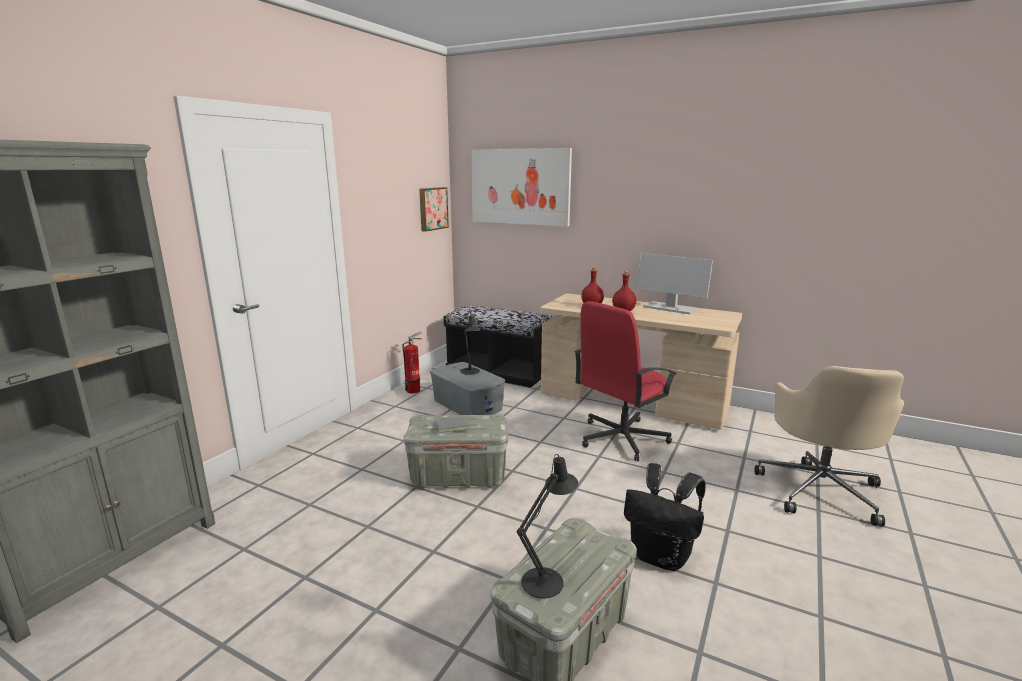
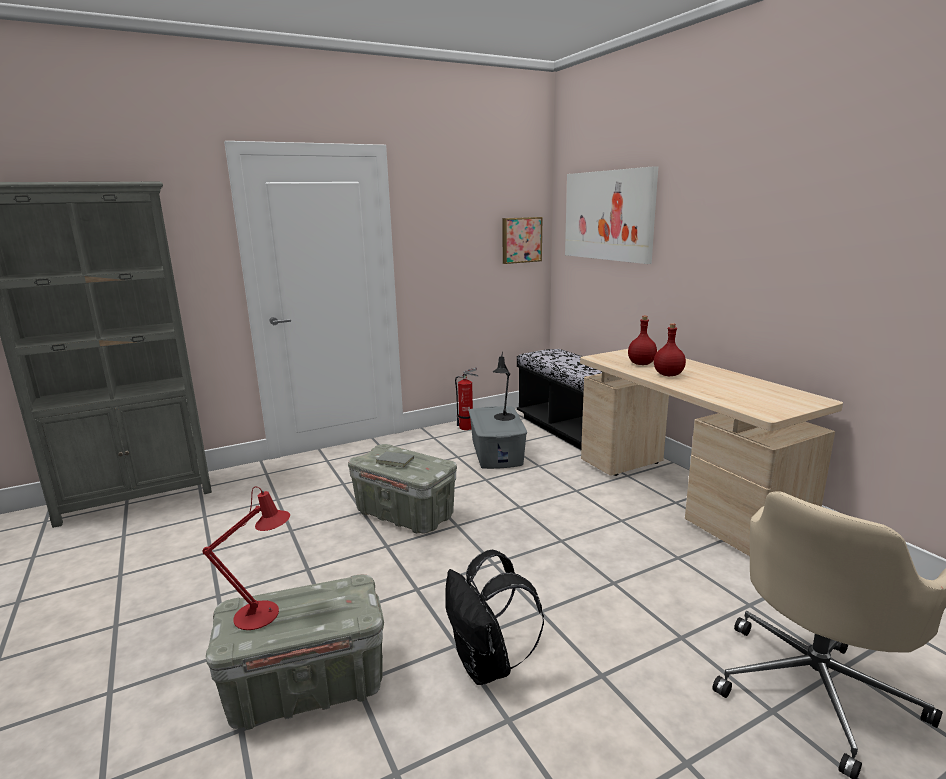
camera: 35 degrees right, 0 degrees up
black table lamp [517,454,578,599] -> red table lamp [202,487,290,630]
red office chair [574,301,677,461] -> none
monitor [635,253,713,314] -> none

